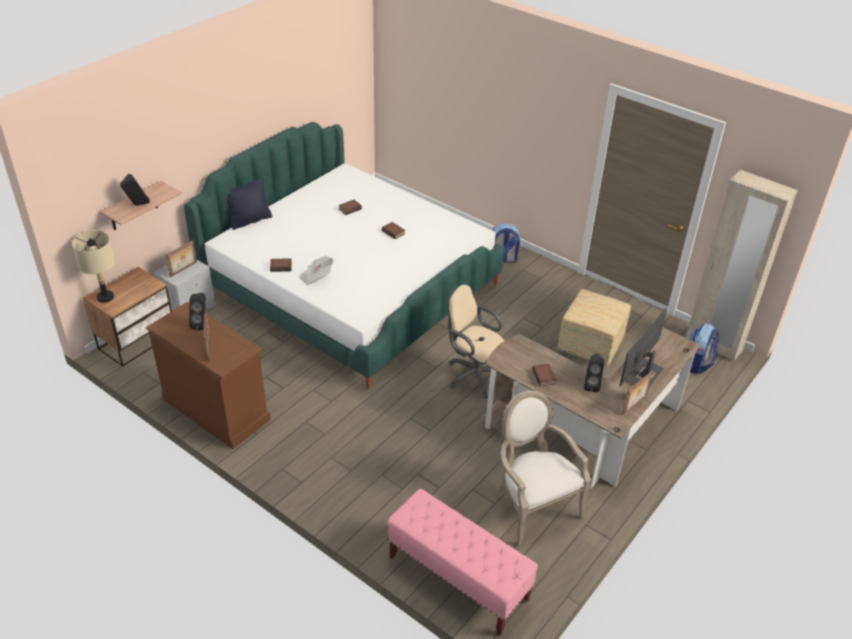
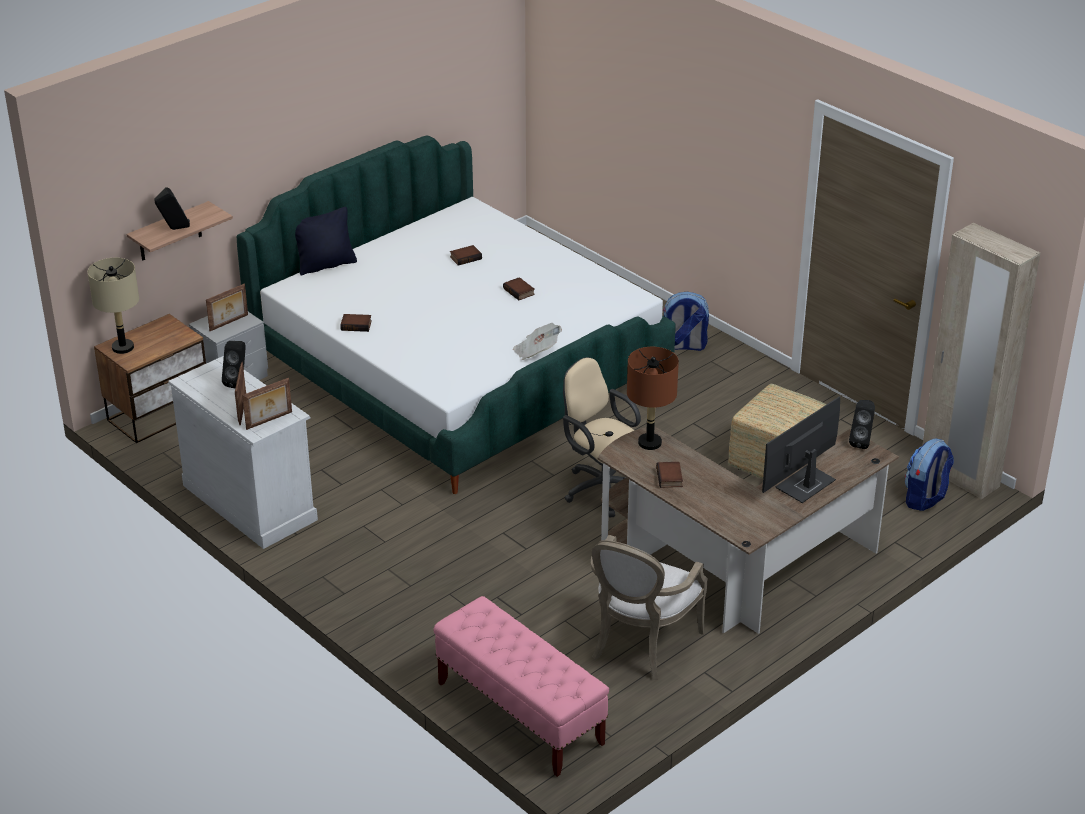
camera: 10 degrees right, 5 degrees down
brown dresser [146,302,270,449] -> white dresser [168,356,318,549]
newspaper [299,256,334,285] -> newspaper moved to [513,323,562,360]
armchair [495,391,591,547] -> armchair turned 135 degrees counterclockwise [591,535,708,679]
black speaker [584,354,604,392] -> black speaker moved to [849,400,875,449]
picture frame [621,371,652,415] -> picture frame moved to [242,378,292,430]
none -> brown table lamp [627,347,679,450]

